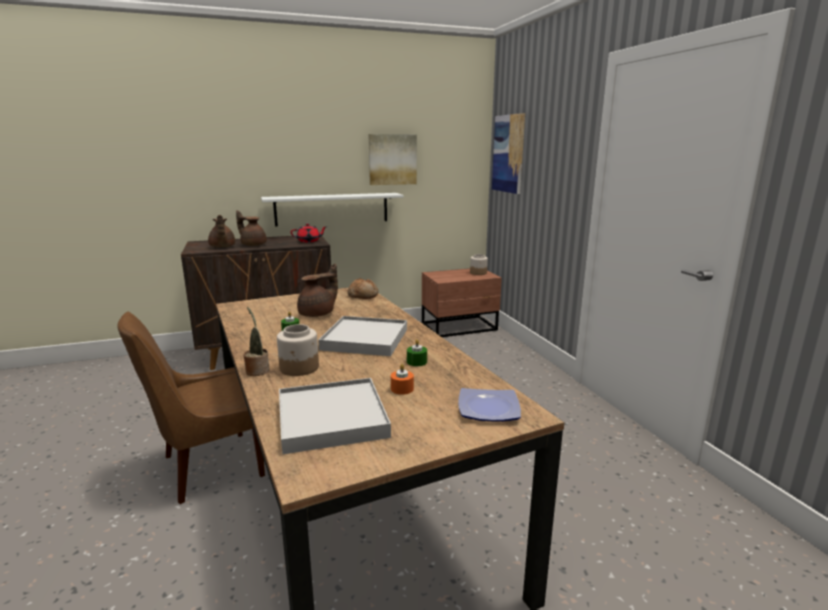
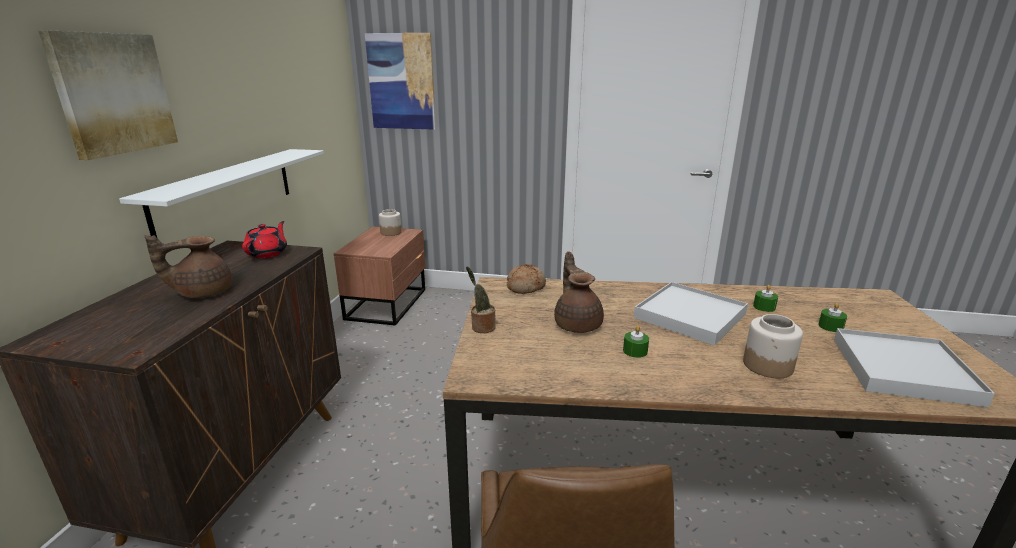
camera: 60 degrees left, 5 degrees up
brown teapot [208,215,235,248] -> none
potted plant [243,307,270,376] -> potted plant moved to [466,266,496,333]
picture [368,134,417,185] -> picture moved to [38,30,178,160]
orange candle [391,364,414,395] -> green candle [818,303,847,332]
plate [458,388,521,422] -> none

